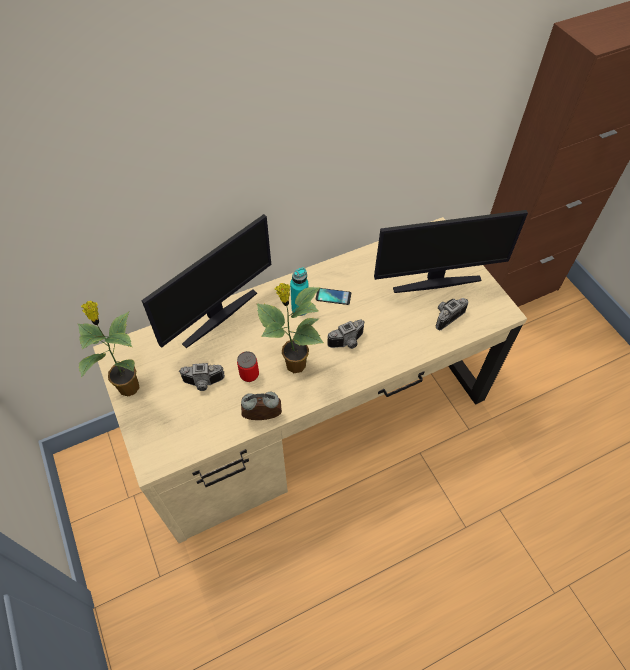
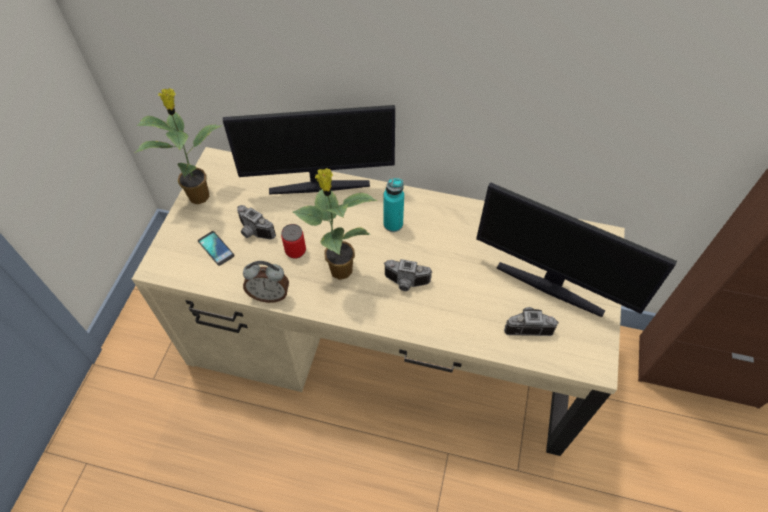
camera: 40 degrees right, 0 degrees up
alarm clock [241,392,282,420] -> alarm clock turned 150 degrees clockwise [243,261,289,303]
phone [316,288,351,305] -> phone moved to [198,231,234,266]

